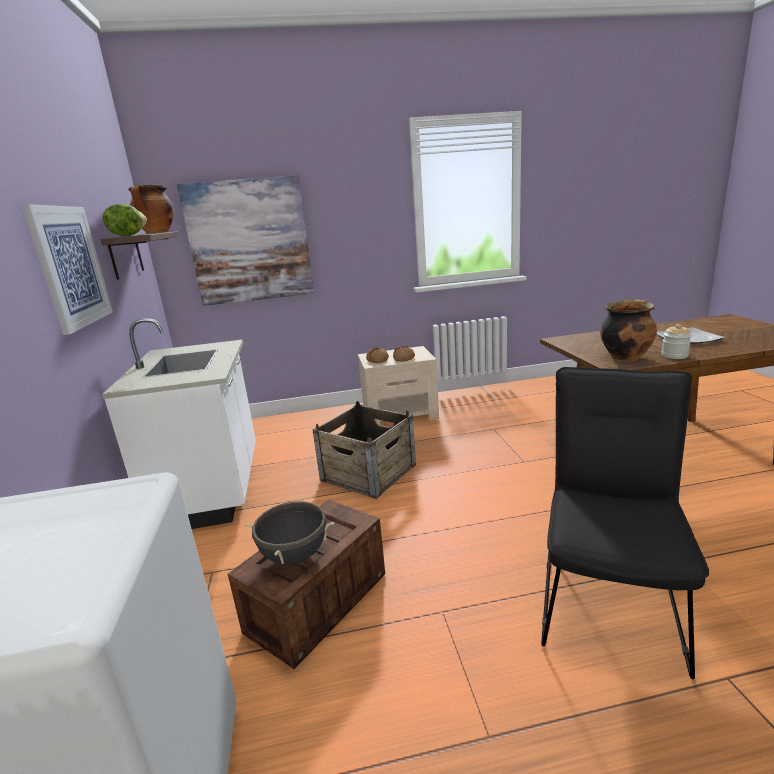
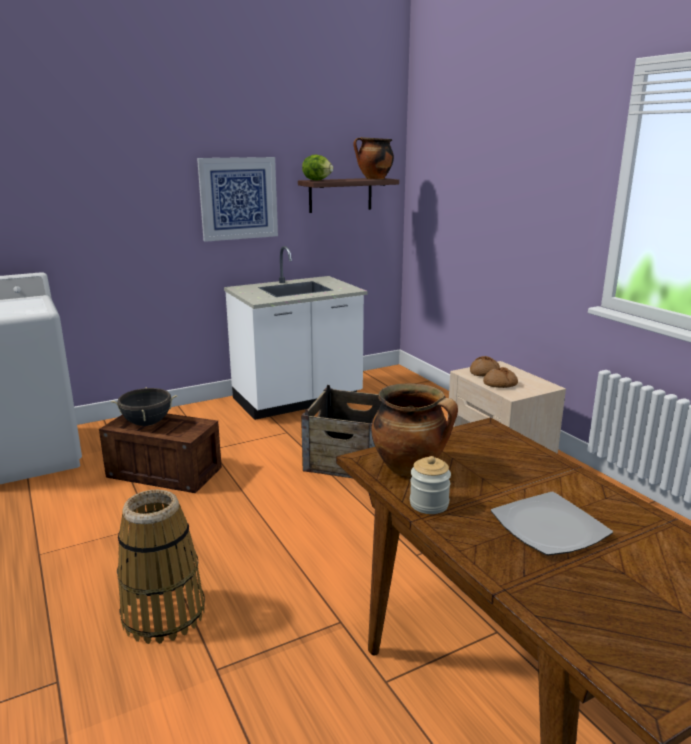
camera: 70 degrees right, 0 degrees up
picture [177,175,314,306] -> none
black chair [541,367,709,679] -> basket [117,489,205,644]

